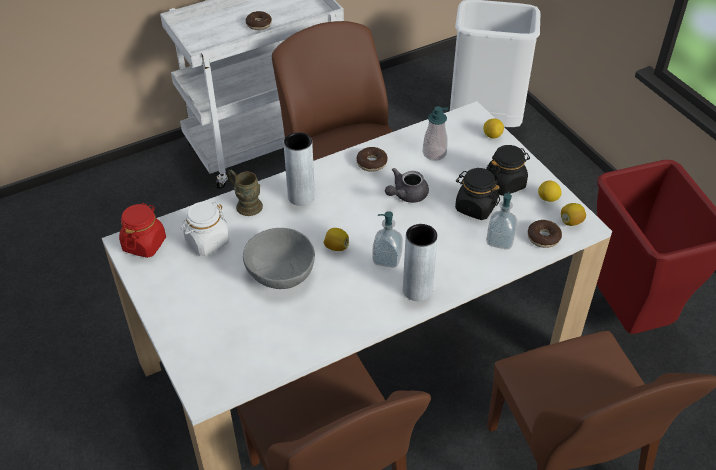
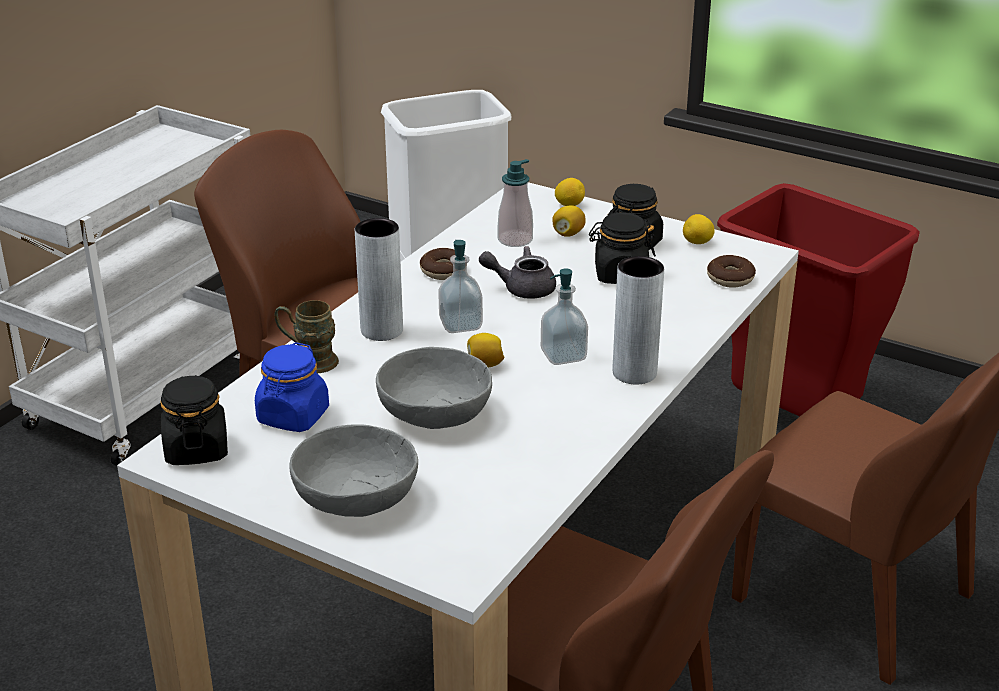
camera: 30 degrees left, 15 degrees down
red jar [119,203,166,258] -> black jar [160,375,228,465]
white jar [181,202,230,256] -> blue jar [255,342,329,432]
donut [246,11,272,30] -> none
grey teapot [385,168,429,203] -> grey teapot turned 75 degrees clockwise [479,246,556,299]
soap dispenser [486,191,518,249] -> soap dispenser moved to [438,240,483,333]
lemon [561,203,586,226] -> lemon moved to [552,205,586,237]
none -> grey bowl [289,424,418,517]

